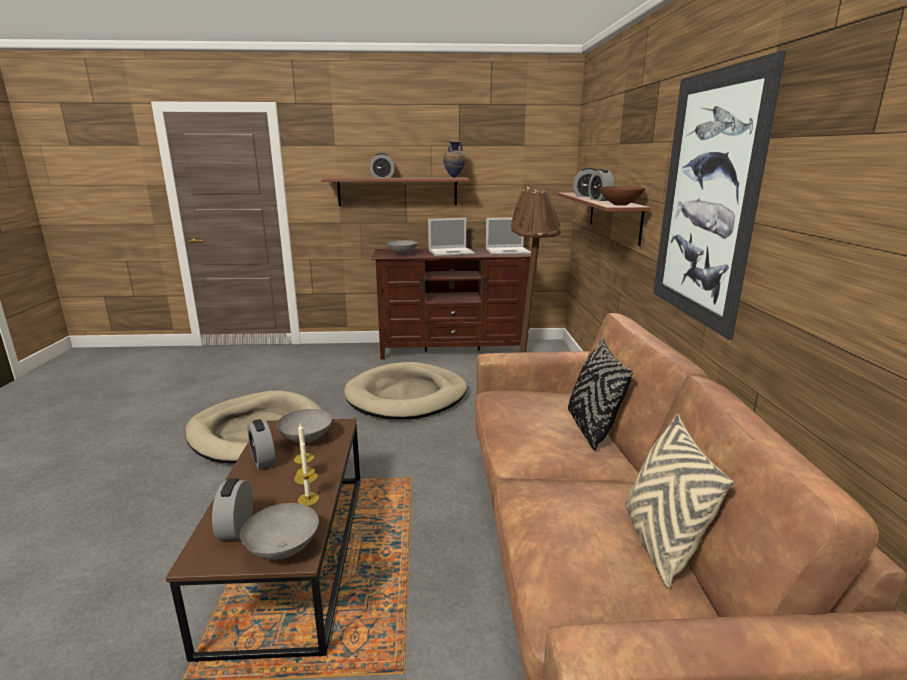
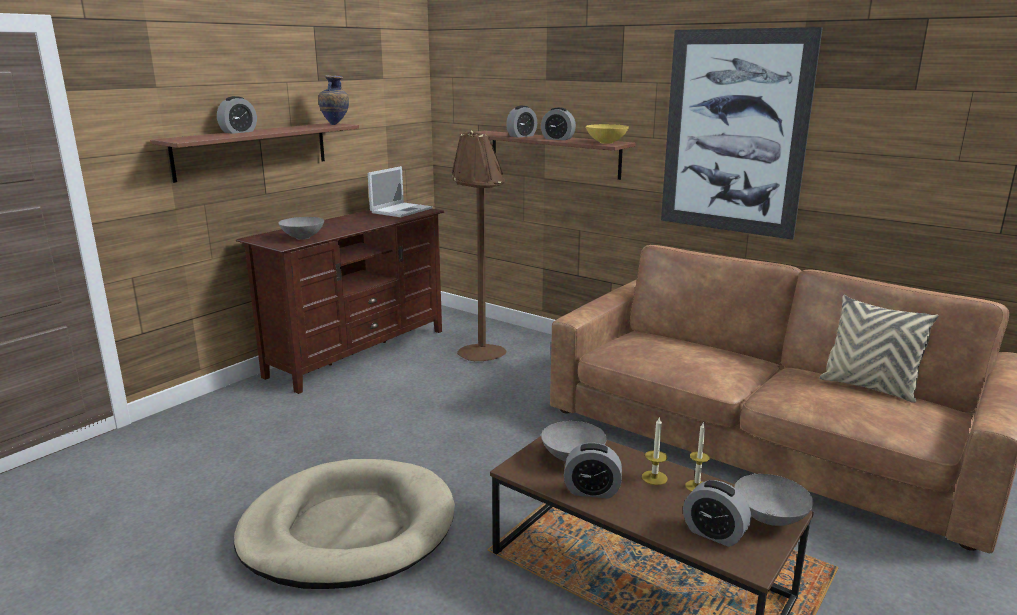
camera: 50 degrees left, 0 degrees up
beige dog bed [344,362,467,420] -> none
laptop [428,218,475,256] -> none
black pillow [568,339,634,450] -> none
brown bowl [600,187,645,206] -> yellow bowl [586,124,629,144]

